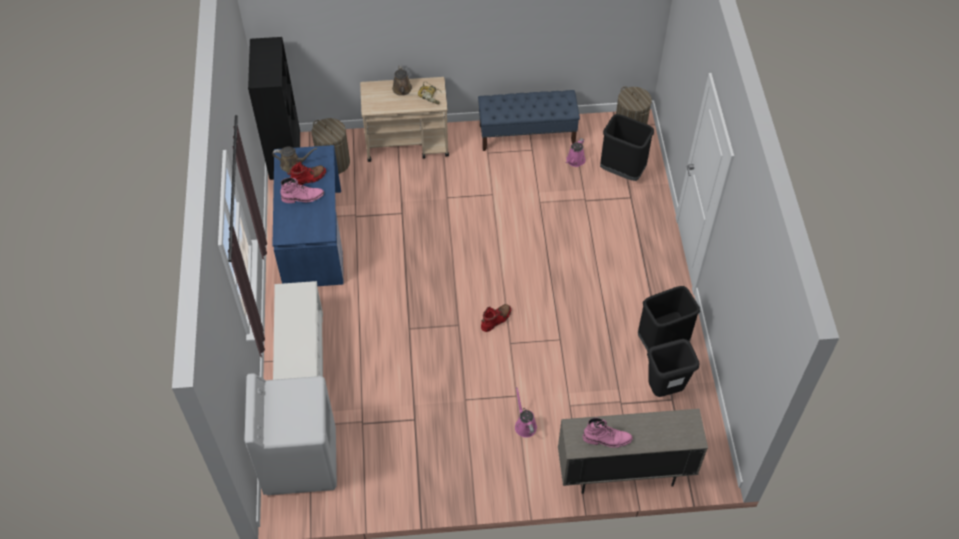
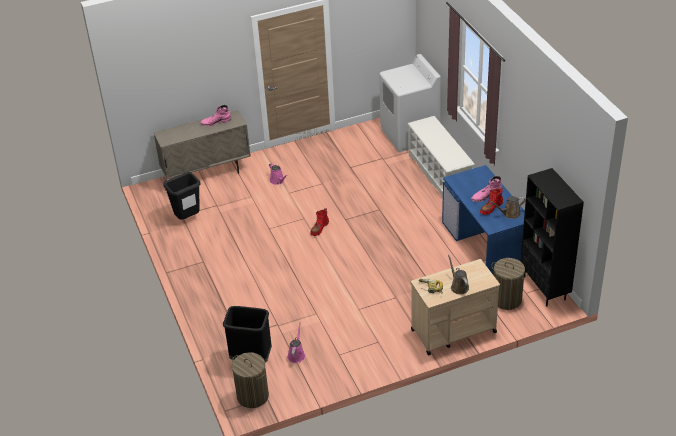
camera: 165 degrees right, 15 degrees down
blue bench [478,90,580,151] -> none
black trash can [638,286,700,351] -> none

